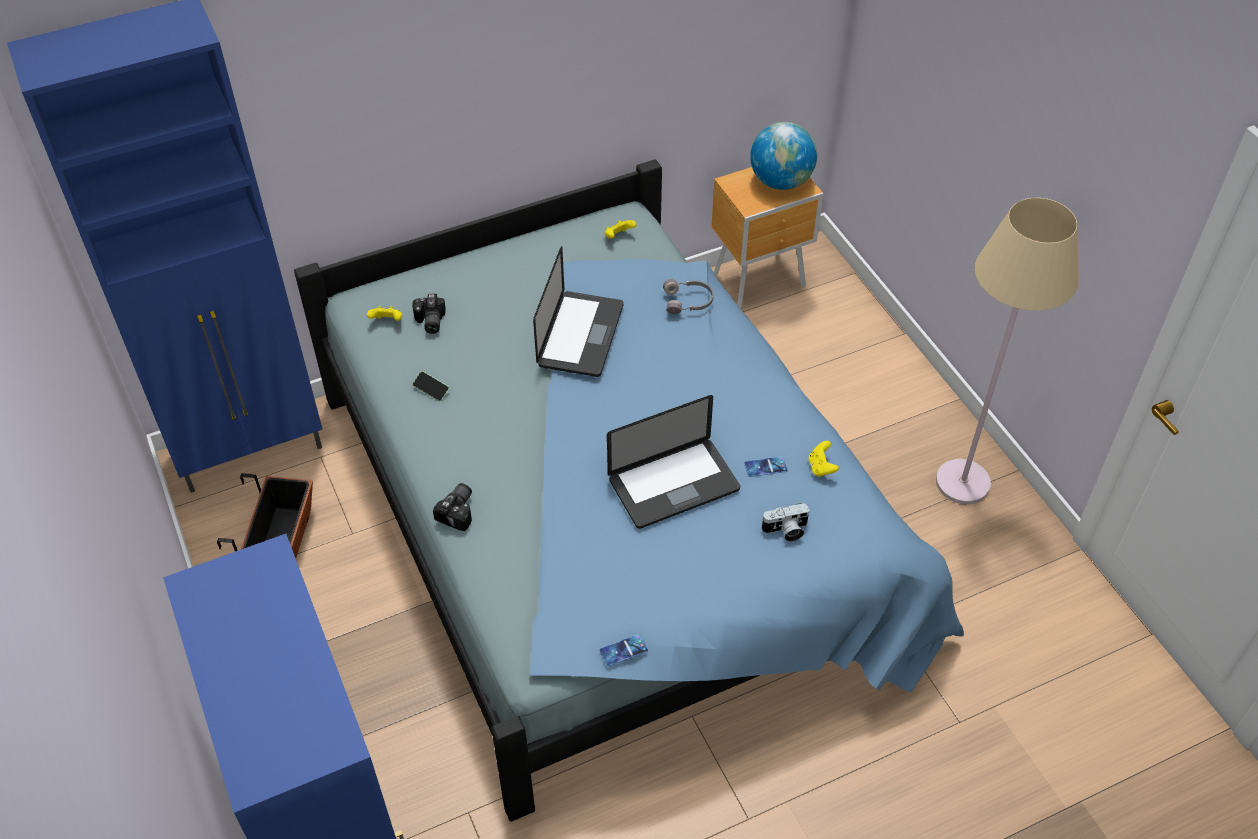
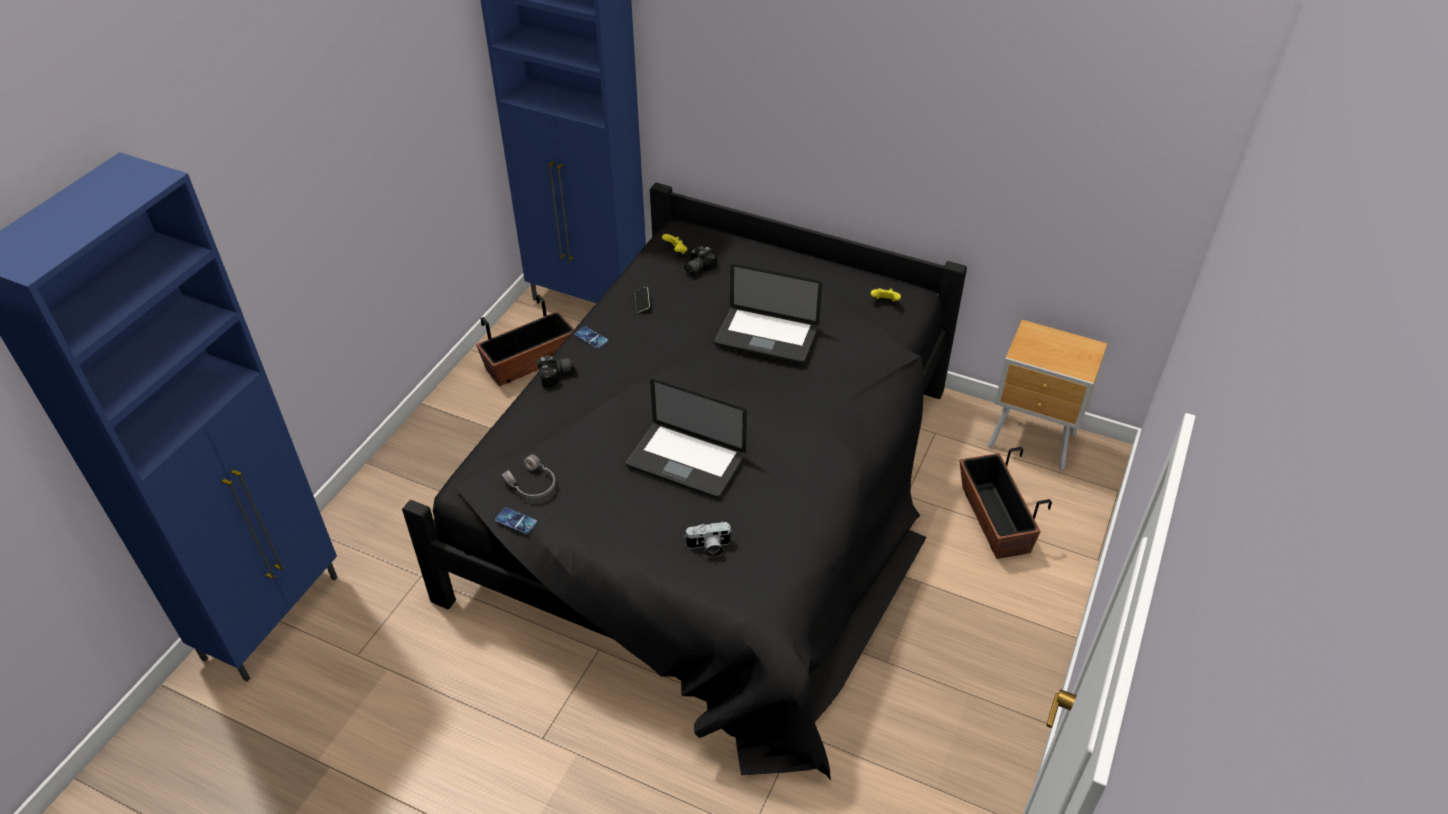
camera: 50 degrees right, 5 degrees down
blue bed [294,159,964,822] -> black bed [402,183,967,780]
laptop [533,246,623,377] -> laptop turned 45 degrees clockwise [714,264,822,364]
grey headphones [663,279,714,314] -> grey headphones moved to [502,454,556,499]
phone [744,456,788,477] -> phone moved to [575,326,608,349]
globe [750,122,817,190] -> none
camera [761,503,810,541] -> camera turned 45 degrees counterclockwise [684,522,732,557]
yellow game controller [809,441,839,477] -> none
beige floor lamp [936,198,1079,504] -> none
none -> planter [959,447,1052,559]

